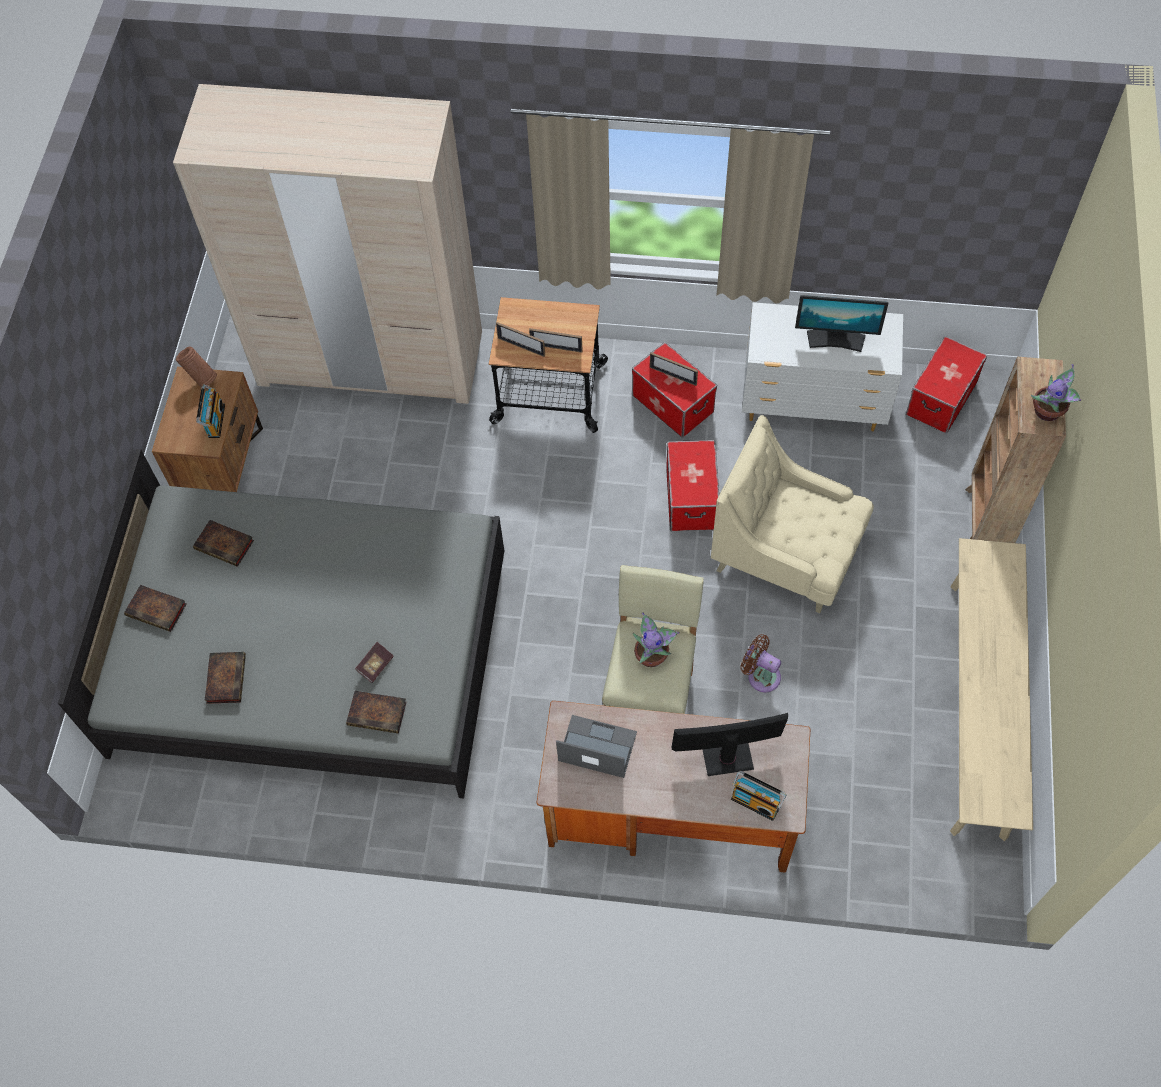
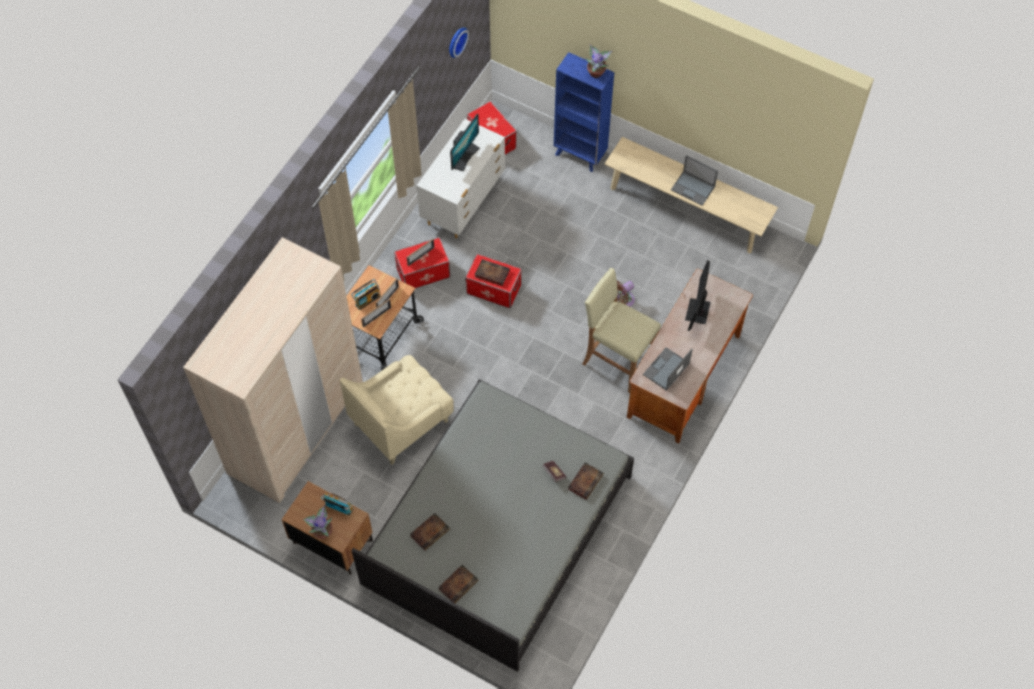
camera: 70 degrees left, 0 degrees up
brown vase [176,347,217,388] -> none
book [204,652,246,704] -> book moved to [475,259,510,286]
potted plant [633,613,679,667] -> potted plant moved to [302,505,332,539]
beige armchair [711,415,874,613] -> beige armchair moved to [340,355,454,465]
radio [731,771,787,821] -> radio moved to [351,279,380,310]
brown bookcase [965,357,1066,543] -> blue bookcase [554,52,614,172]
none -> wall clock [449,27,469,58]
none -> laptop [671,155,718,206]

